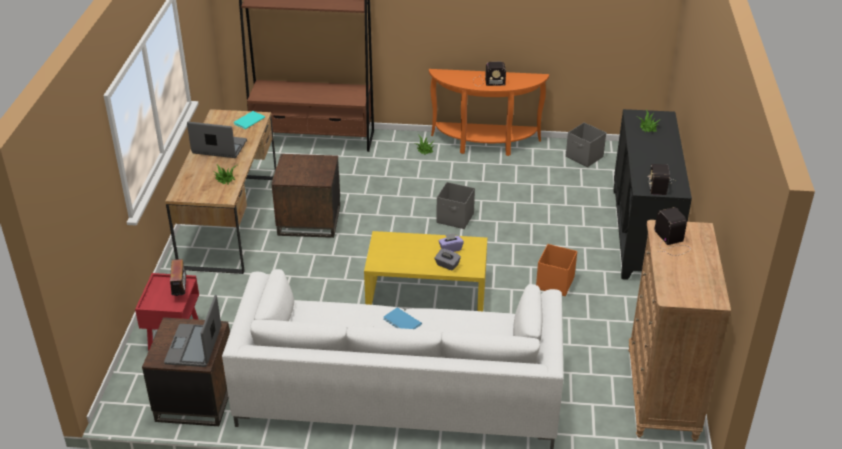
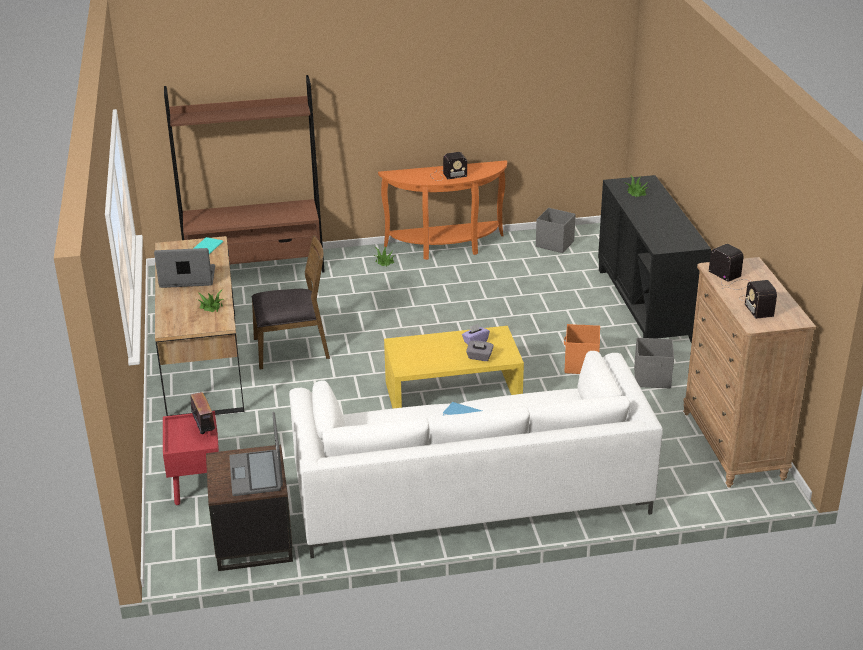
camera: 15 degrees left, 5 degrees down
brown side table [272,154,340,238] -> brown chair [252,235,330,370]
grey storage box [436,182,475,229] -> grey storage box moved to [634,338,674,389]
radio [647,164,673,195] -> radio moved to [739,280,777,319]

